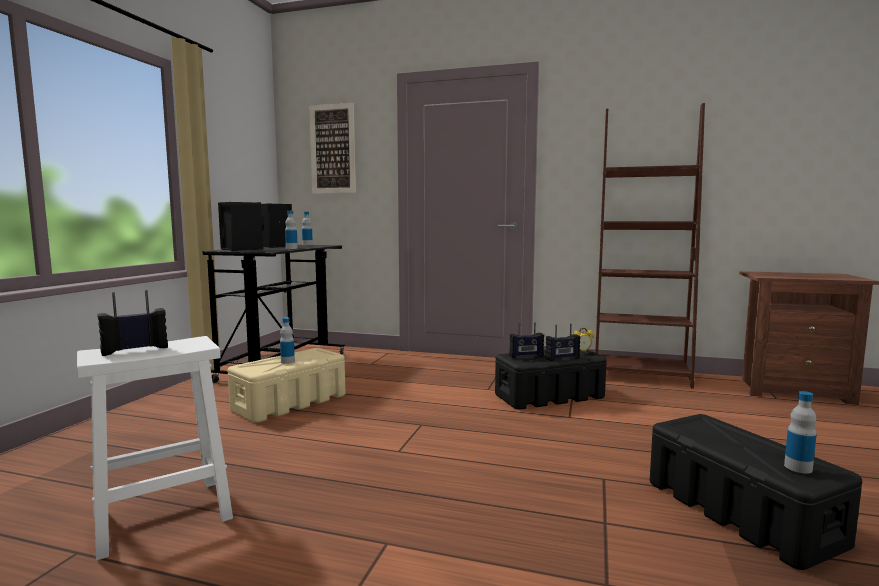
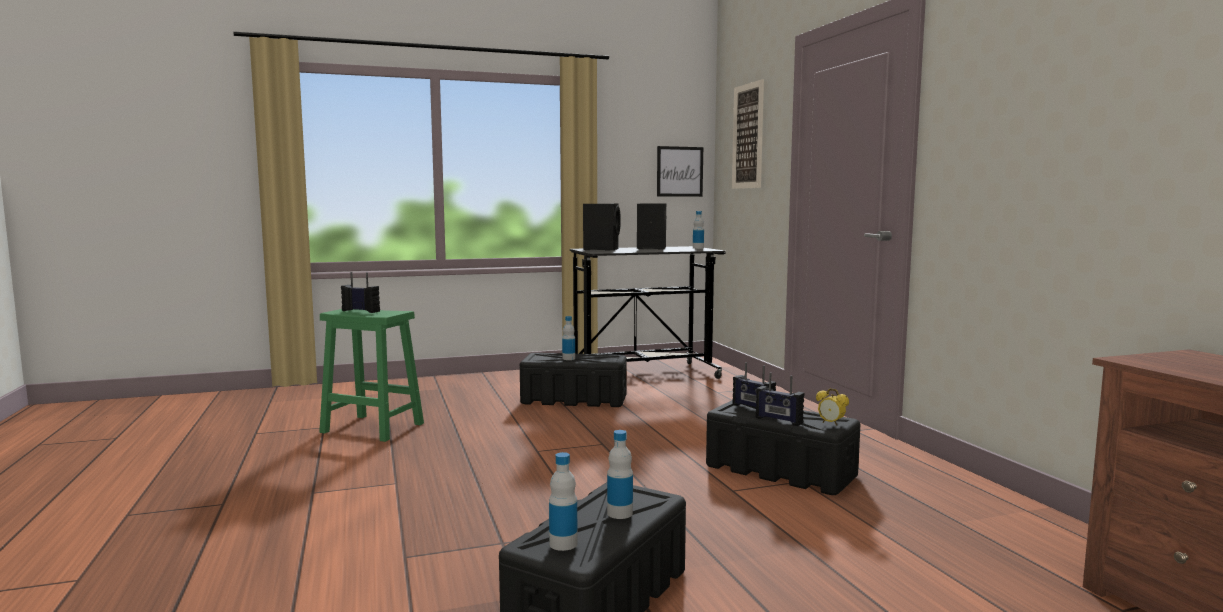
camera: 55 degrees right, 0 degrees up
white stool [77,336,233,561] -> green stool [319,309,424,442]
beige storage box [228,348,345,423] -> black storage box [520,353,627,407]
bottle [285,211,298,249] -> bottle moved to [607,430,633,519]
brown bookcase [595,103,705,389] -> none
none -> picture [657,146,703,197]

